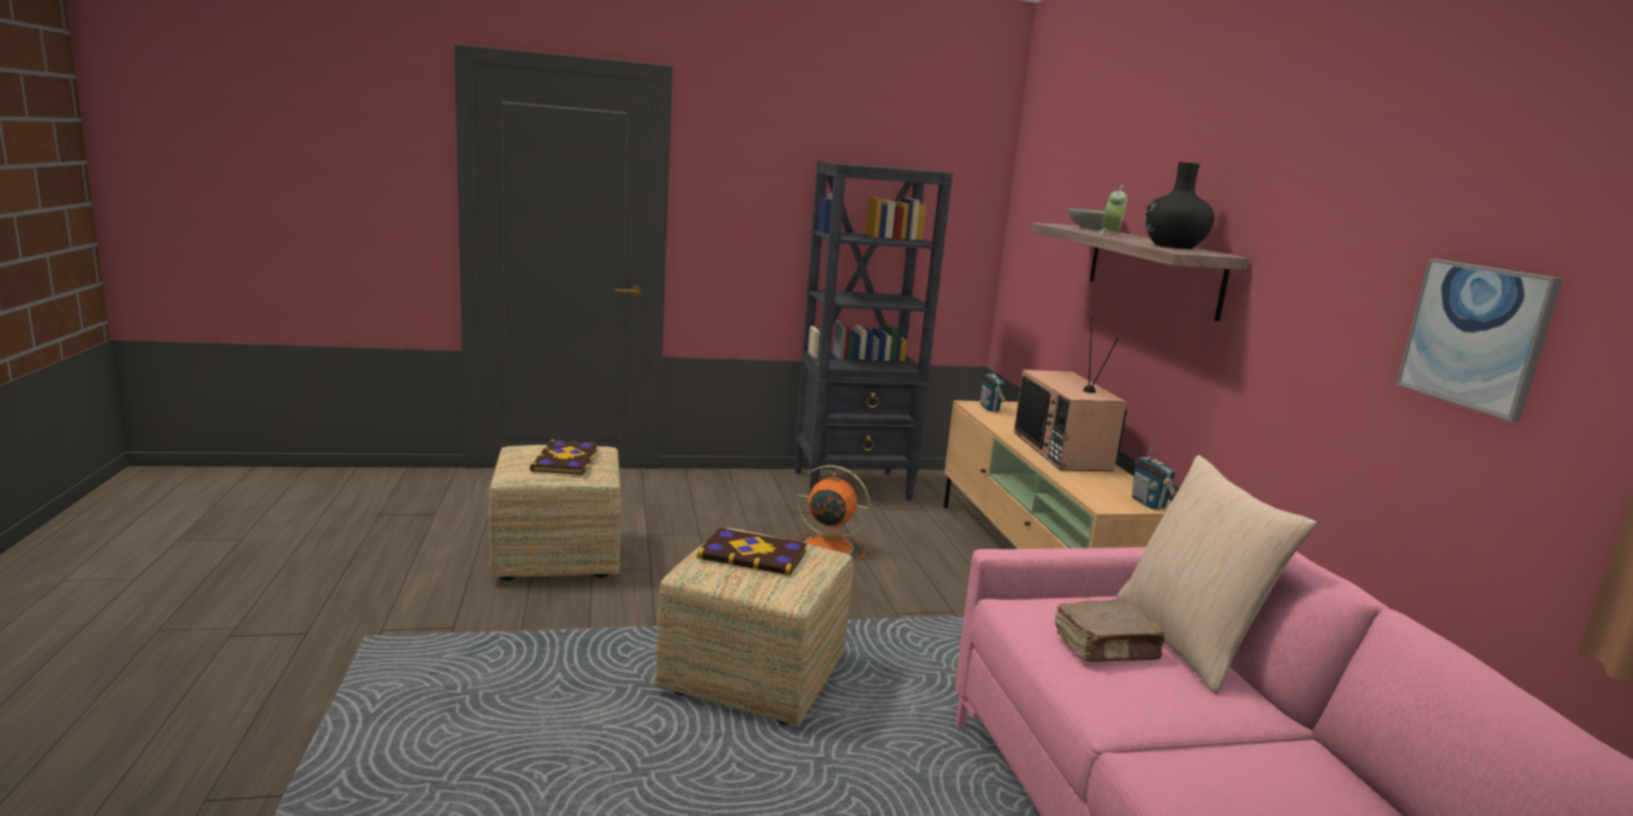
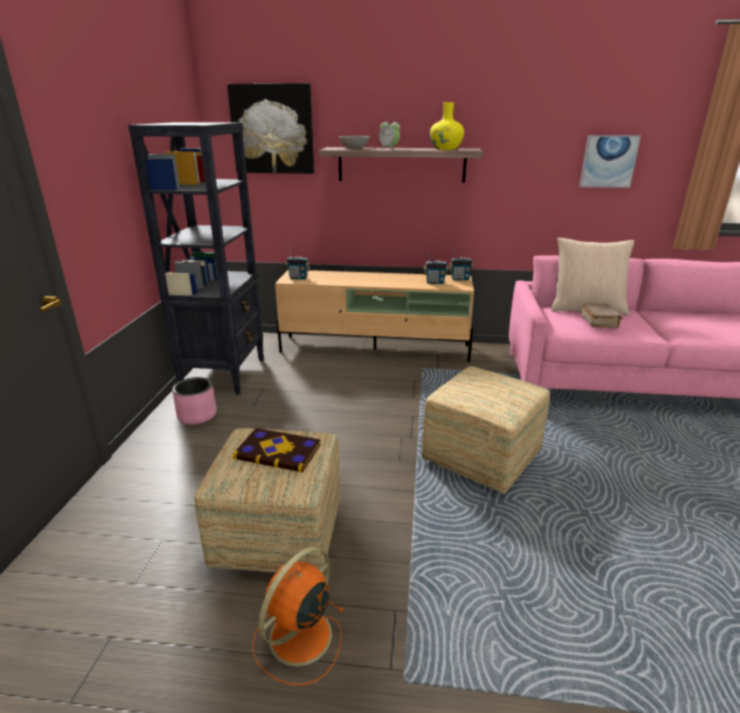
camera: 70 degrees left, 10 degrees up
book [697,528,807,576] -> none
orange fan [791,465,870,559] -> orange fan moved to [252,547,345,686]
television [1014,318,1127,471] -> none
black vase [1145,162,1215,249] -> yellow vase [430,102,464,150]
none -> pink planter [172,377,217,424]
none -> picture [227,83,314,174]
none -> radio [424,250,449,284]

